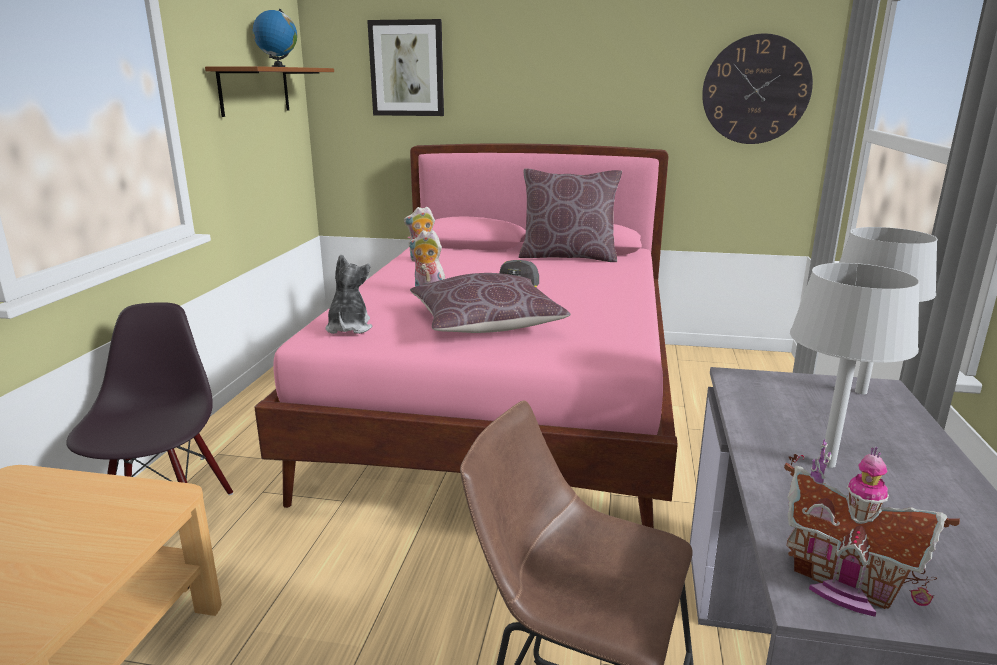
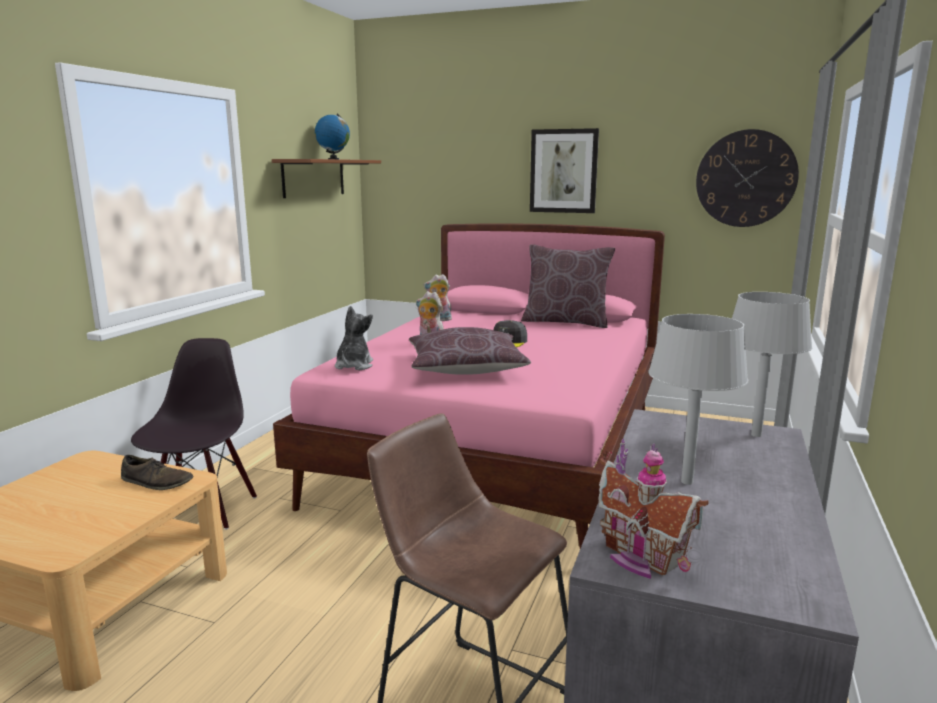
camera: 10 degrees right, 5 degrees down
picture [367,19,444,116] -> picture moved to [530,128,599,213]
none -> brown shoe [121,455,193,490]

